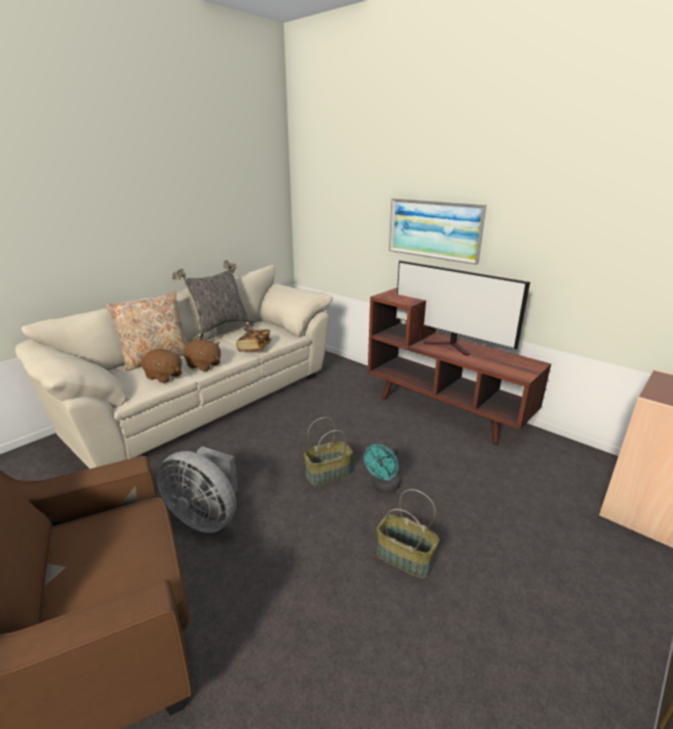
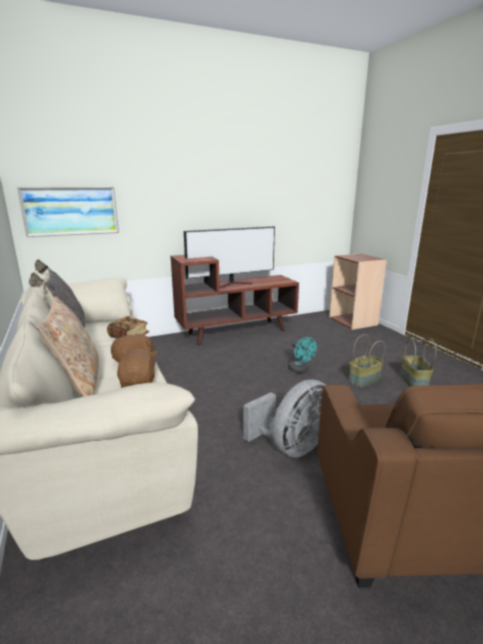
camera: 65 degrees left, 5 degrees down
brown plush toy [141,349,182,383] -> brown plush toy turned 60 degrees counterclockwise [117,349,157,388]
basket [304,417,353,486] -> basket moved to [400,339,436,387]
picture [389,198,487,265] -> picture moved to [17,187,119,237]

